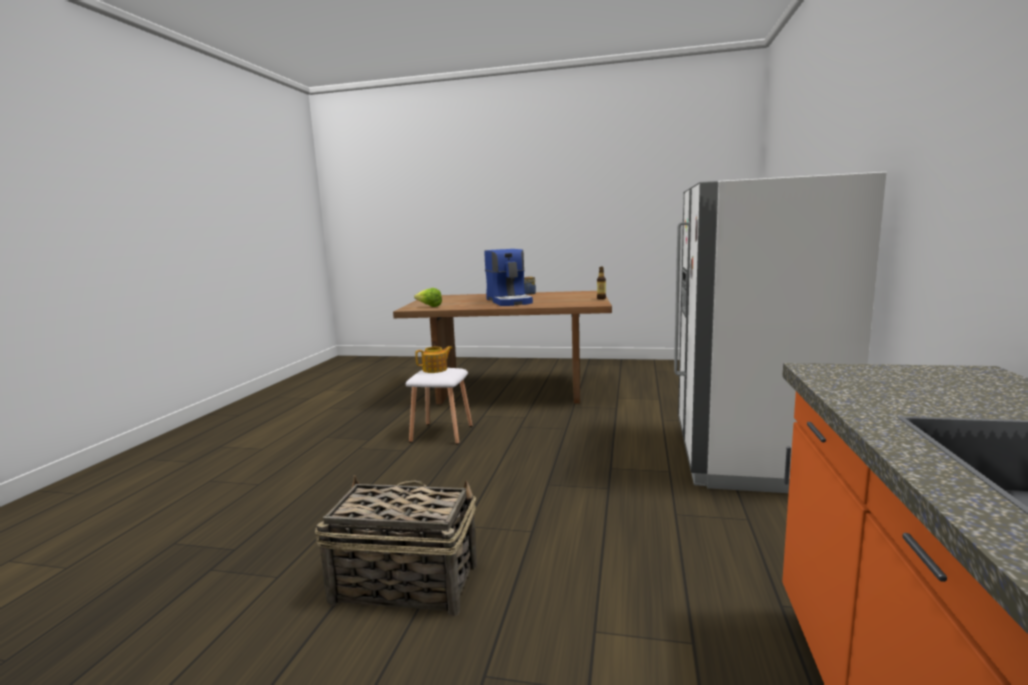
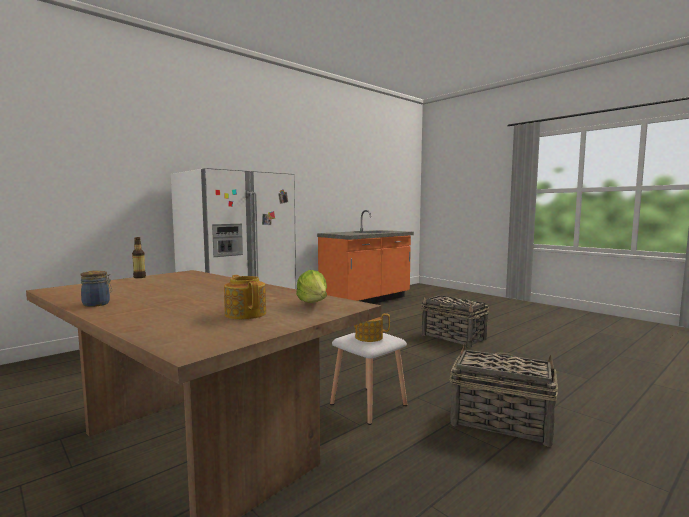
camera: 145 degrees left, 5 degrees down
coffee machine [484,249,533,306] -> none
none -> teapot [224,275,266,320]
none -> basket [450,343,558,447]

